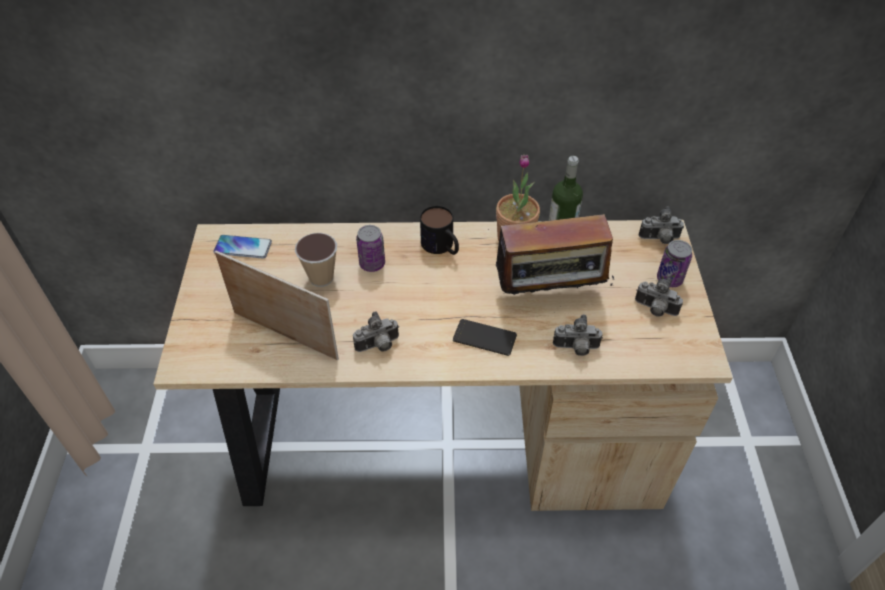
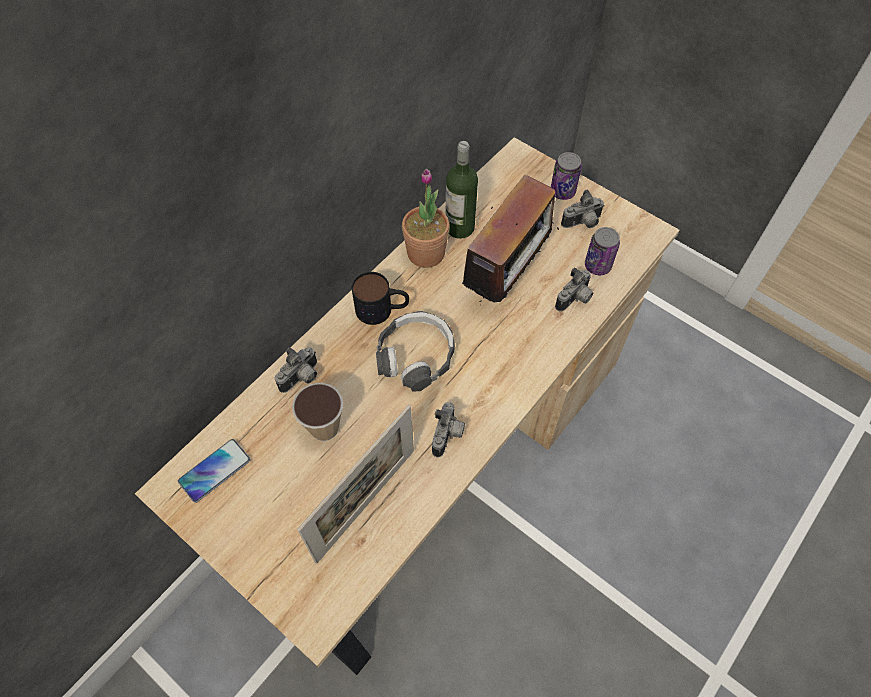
camera: 50 degrees left, 10 degrees up
picture frame [215,251,339,360] -> picture frame turned 150 degrees clockwise [297,405,414,564]
can [356,225,385,272] -> can moved to [585,227,620,275]
phone [453,319,517,356] -> none
camera [639,206,684,244] -> camera moved to [275,347,317,393]
none -> headphones [376,311,455,392]

